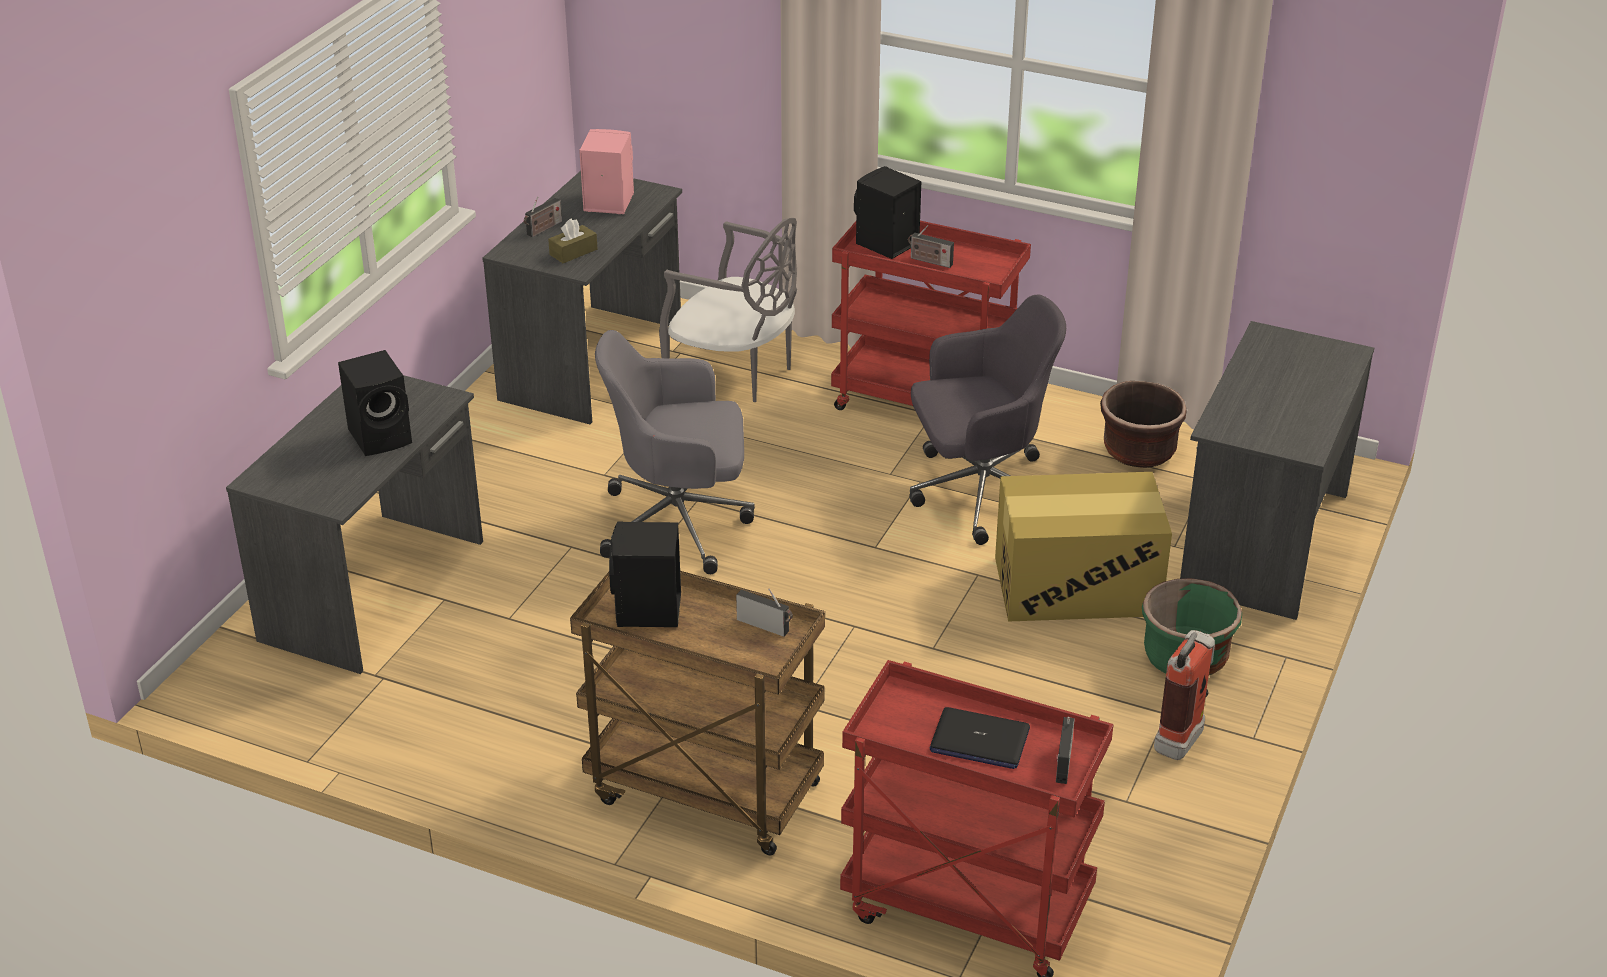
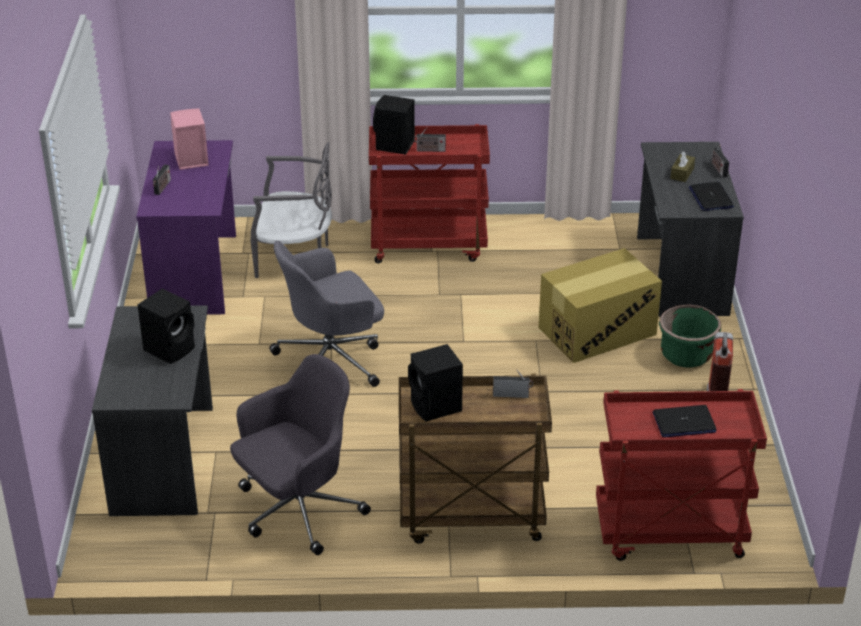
camera: 25 degrees left, 0 degrees up
grey desk [482,171,682,424] -> purple desk [136,140,236,315]
brown tissue box [548,219,598,263] -> brown tissue box moved to [670,151,695,182]
grey office chair [909,295,1066,545] -> grey office chair moved to [230,354,371,555]
radio [1056,717,1075,784] -> radio moved to [711,145,729,178]
brown planter [1100,381,1187,468] -> none
none -> laptop [689,182,734,211]

